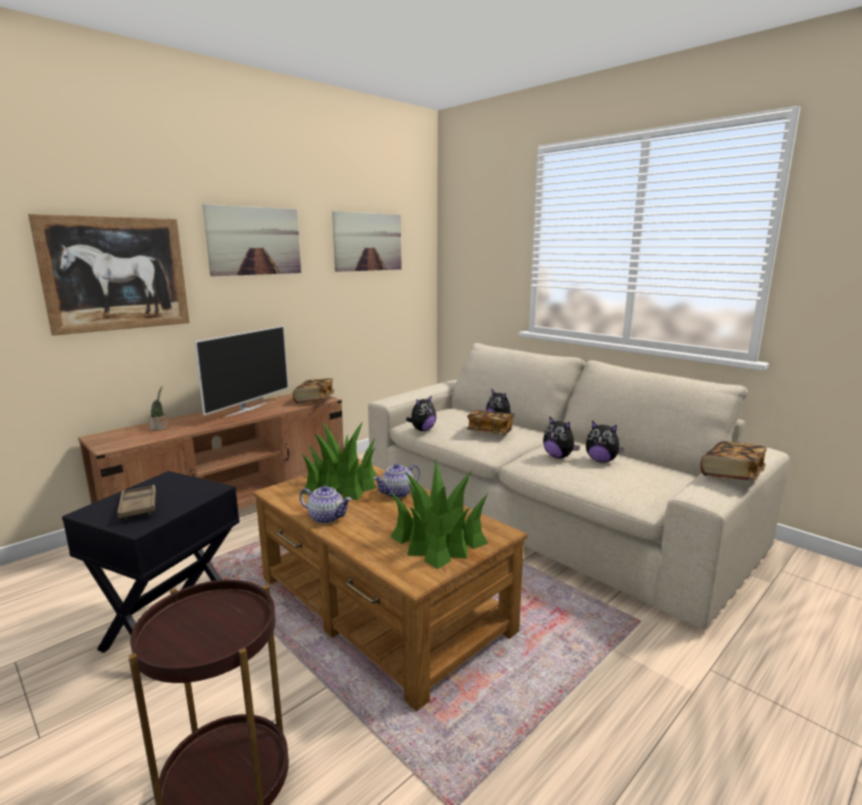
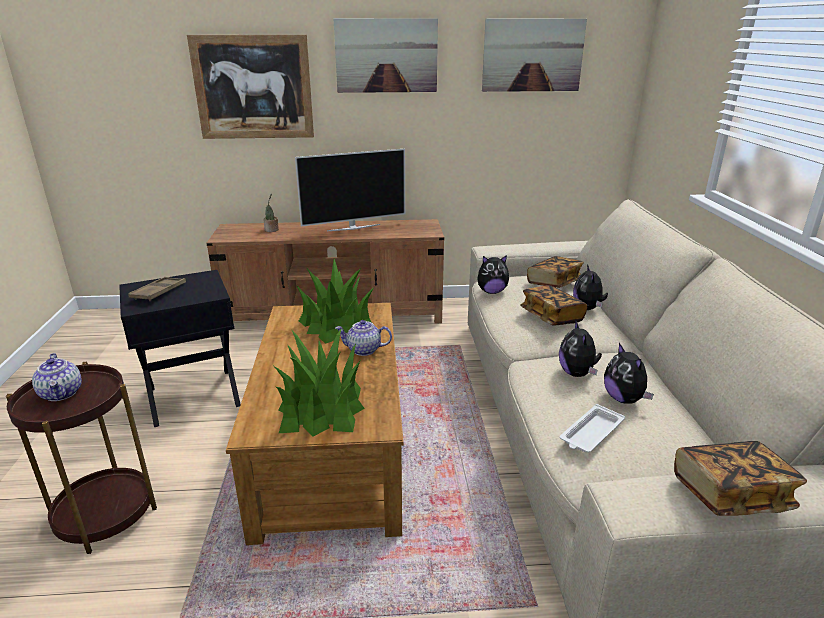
camera: 40 degrees right, 10 degrees up
book [293,378,335,403] -> book moved to [527,256,584,288]
teapot [299,486,352,524] -> teapot moved to [32,353,82,401]
none -> white tray [560,404,625,453]

